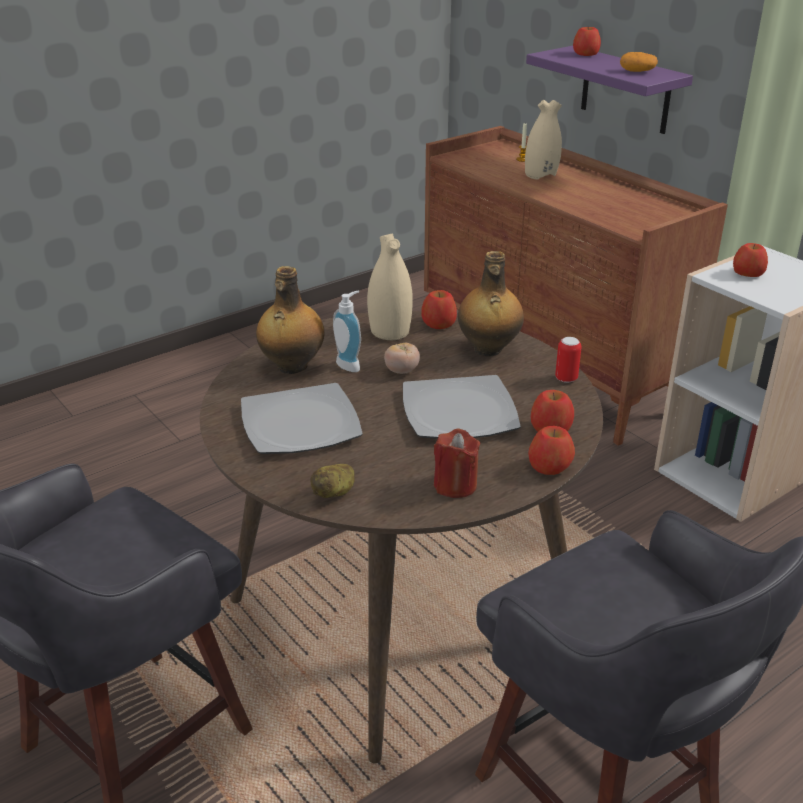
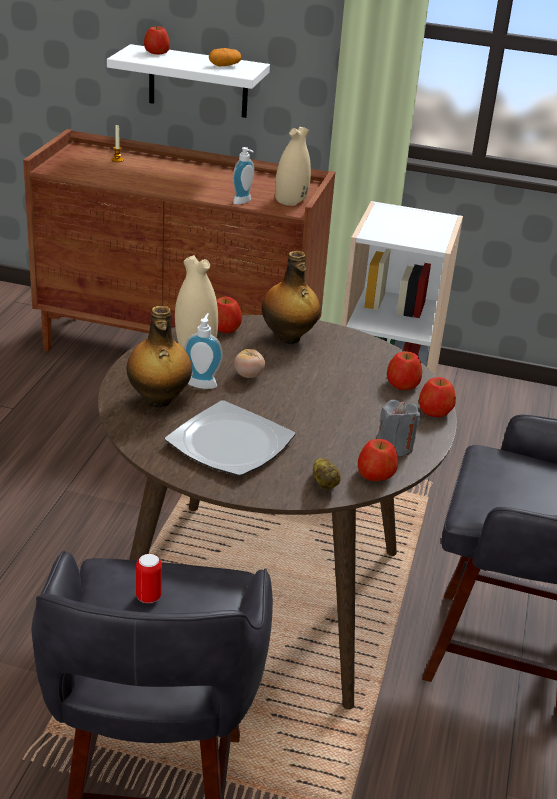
camera: 40 degrees left, 0 degrees up
plate [403,375,521,439] -> none
red candle [434,429,480,498] -> grey candle [377,400,421,456]
beige vase [525,100,562,180] -> beige vase moved to [275,127,311,206]
purple shelf [526,46,693,134] -> white shelf [107,44,270,118]
can [555,337,581,383] -> can moved to [136,554,162,603]
apple [733,243,768,277] -> apple moved to [358,439,398,481]
none -> soap dispenser [233,147,254,204]

